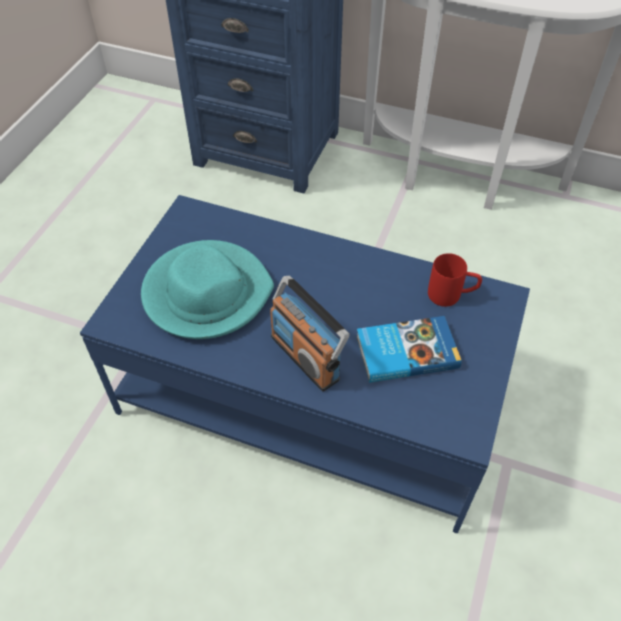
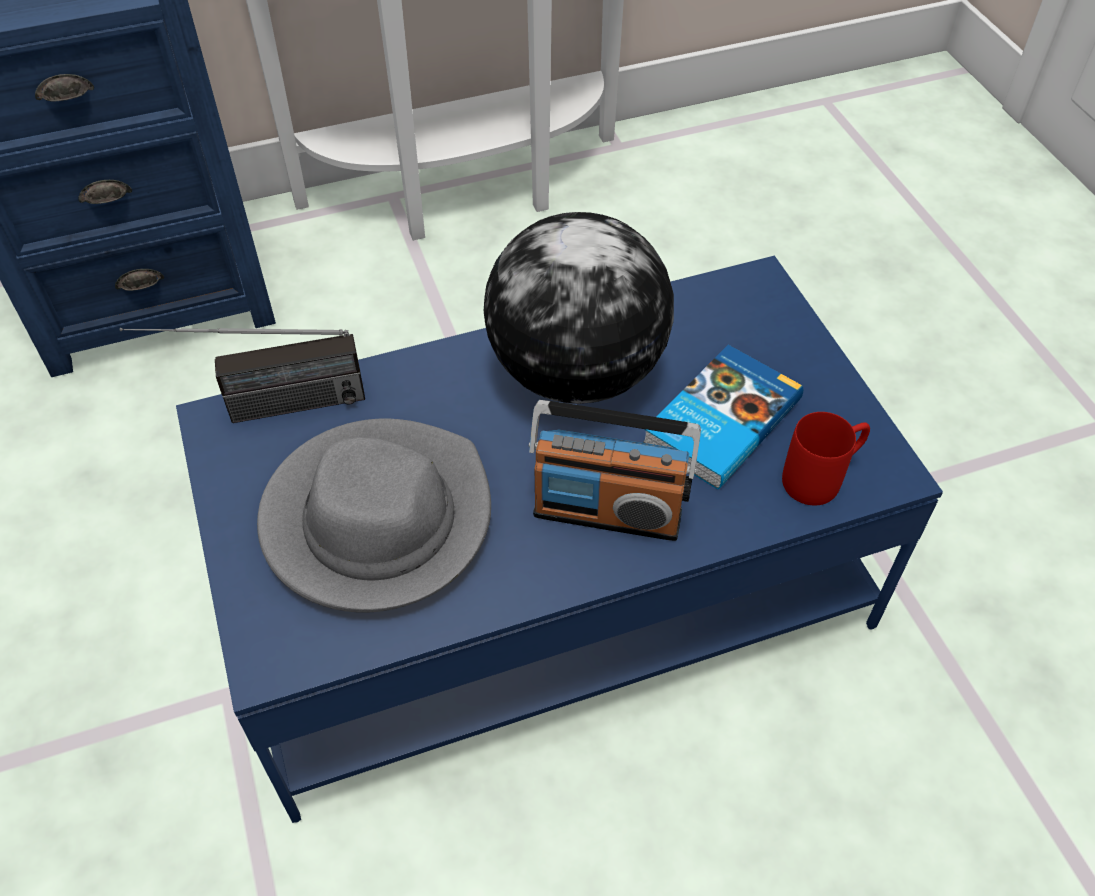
camera: 40 degrees left, 0 degrees up
turquoise hat [141,240,274,339] -> grey hat [257,419,491,613]
red mug [428,253,482,307] -> red mug moved to [782,412,870,505]
none -> radio [120,328,365,423]
none -> globe [484,212,674,404]

